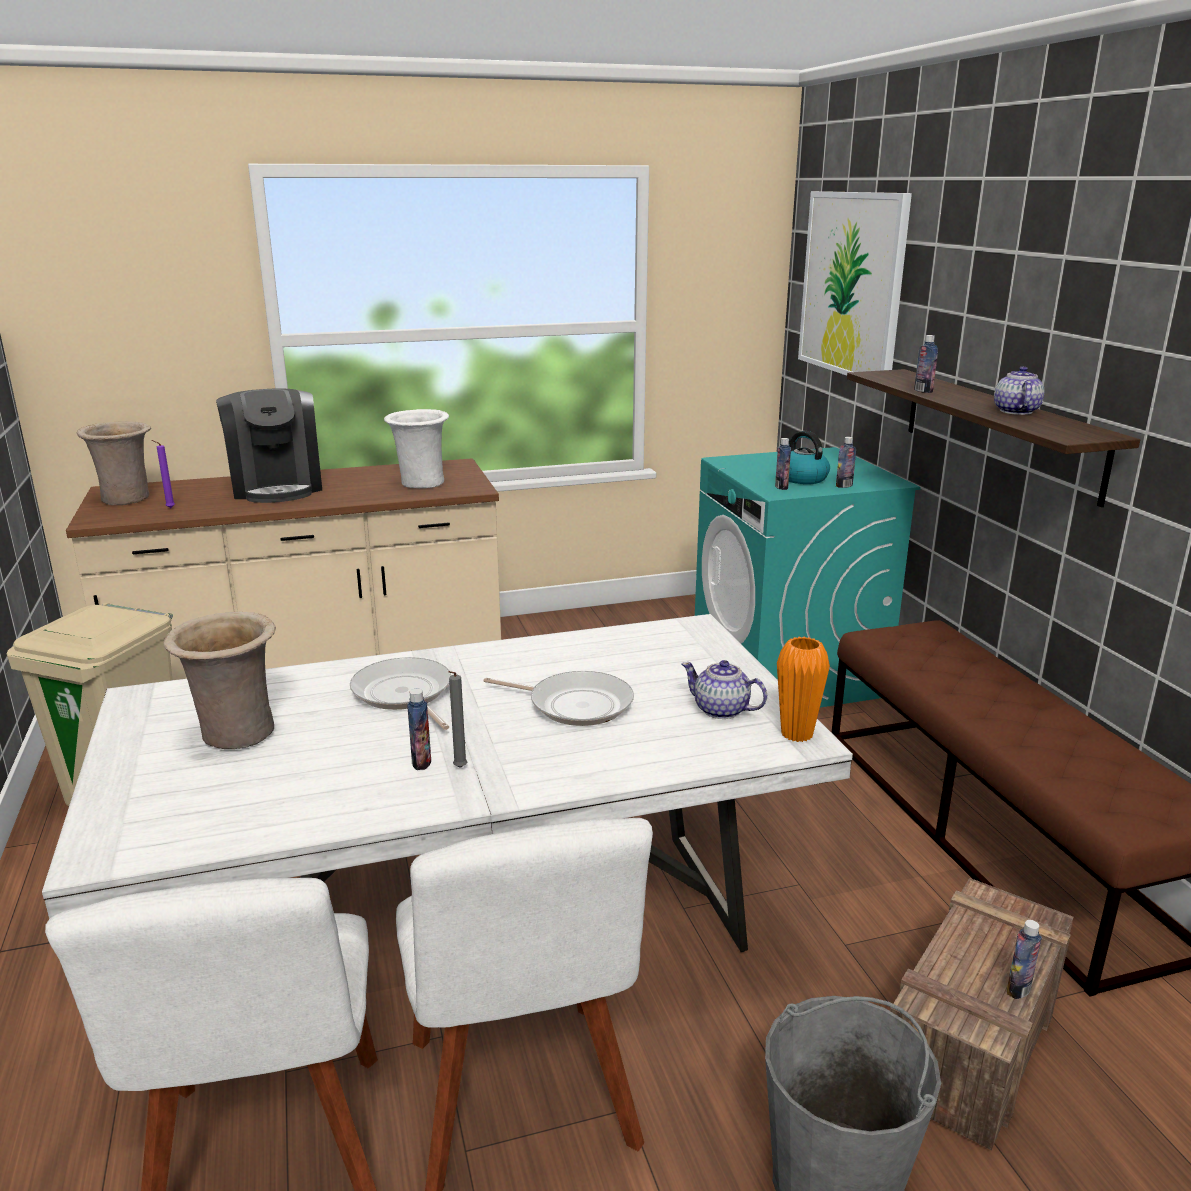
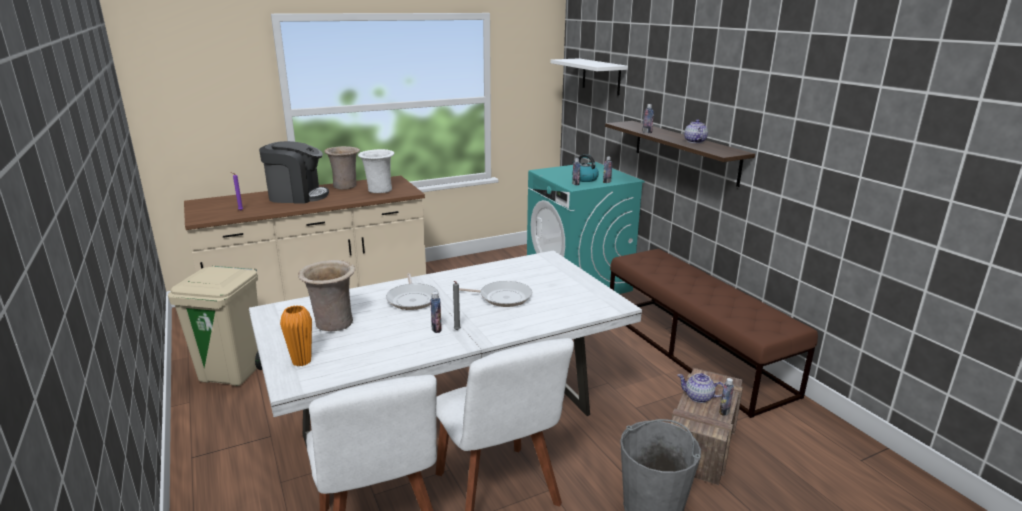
camera: 10 degrees left, 0 degrees up
beige vase [77,421,151,505] -> beige vase moved to [324,146,360,190]
coffee machine [216,389,322,503] -> coffee machine turned 60 degrees counterclockwise [259,141,329,204]
frying pan [350,657,451,730] -> frying pan turned 150 degrees counterclockwise [386,273,439,310]
teapot [681,660,767,719] -> teapot moved to [677,373,724,403]
orange vase [777,637,830,742] -> orange vase moved to [280,305,312,367]
picture [798,191,912,376] -> white shelf [550,58,628,96]

